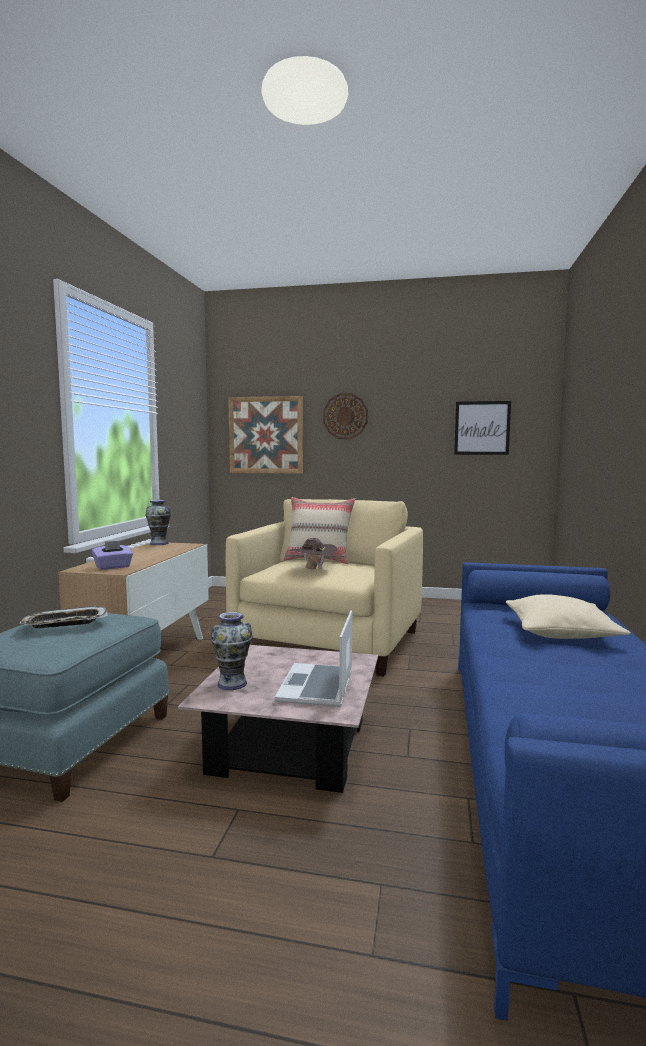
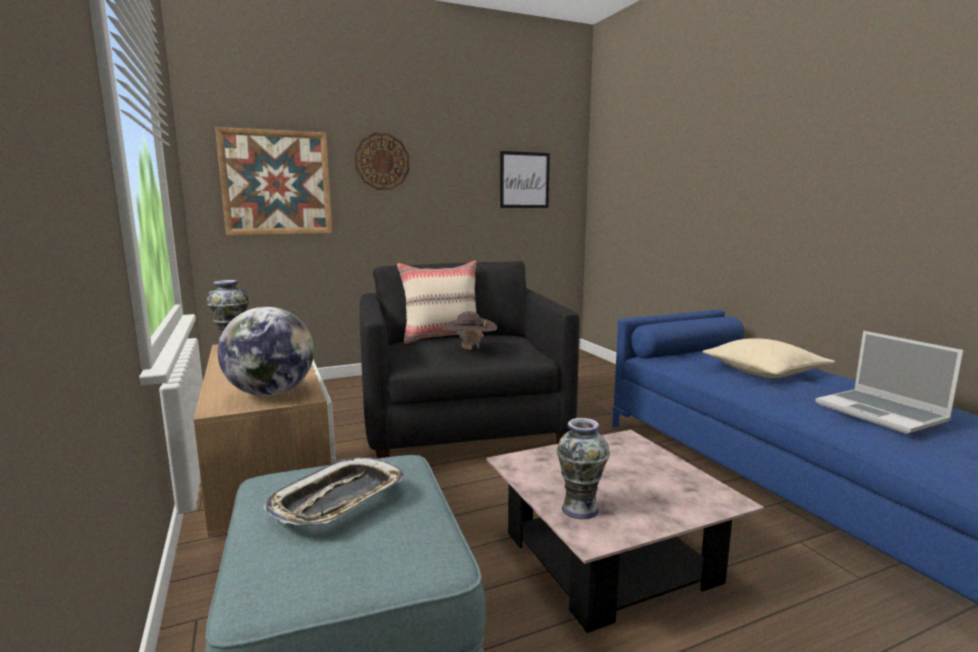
camera: 35 degrees left, 5 degrees up
purple tissue box [92,540,133,570] -> globe [218,307,314,396]
beige armchair [225,499,423,677] -> black armchair [360,261,579,459]
laptop [274,610,352,707] -> laptop moved to [815,331,963,434]

